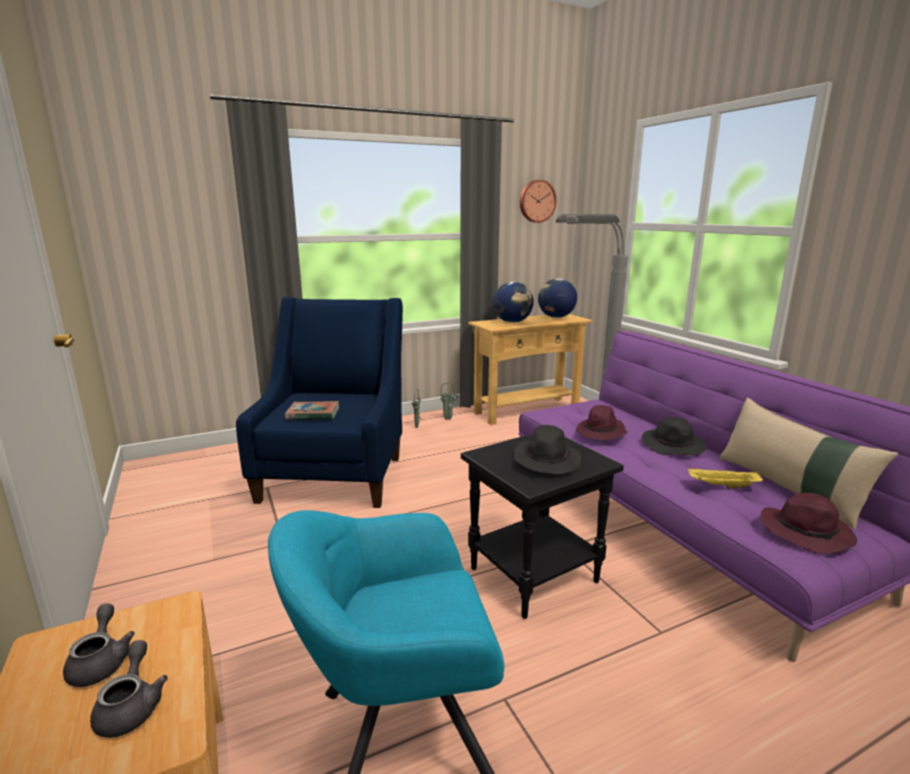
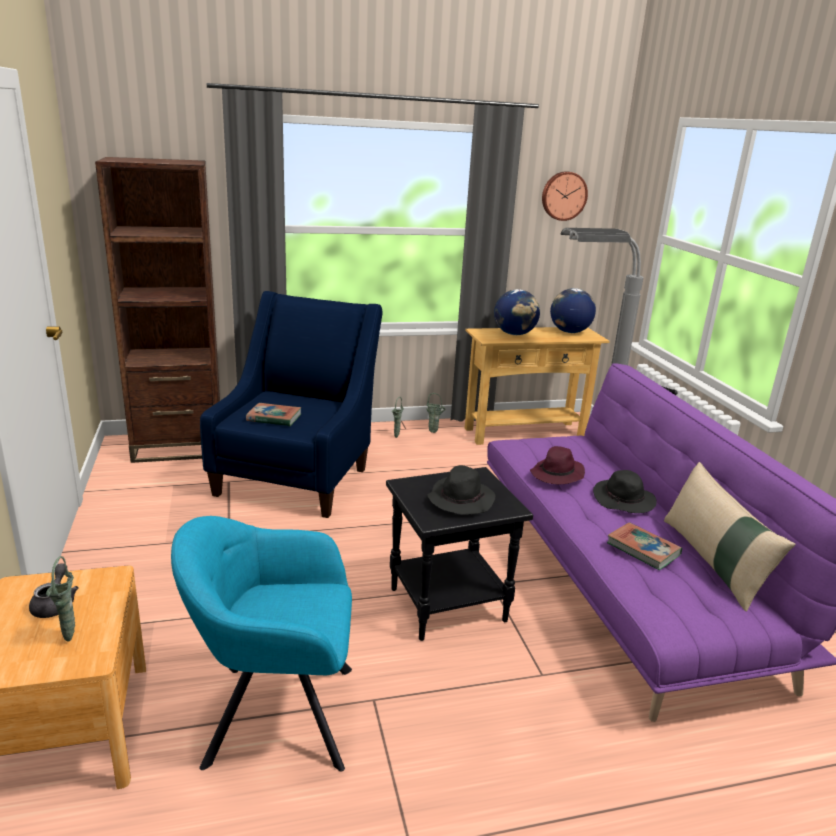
camera: 10 degrees right, 5 degrees up
grey teapot [90,640,168,738] -> green vase [46,556,75,642]
yellow tray [688,468,763,489] -> book [607,522,682,570]
purple hat [760,493,857,554] -> none
none -> brown bookcase [95,157,220,463]

